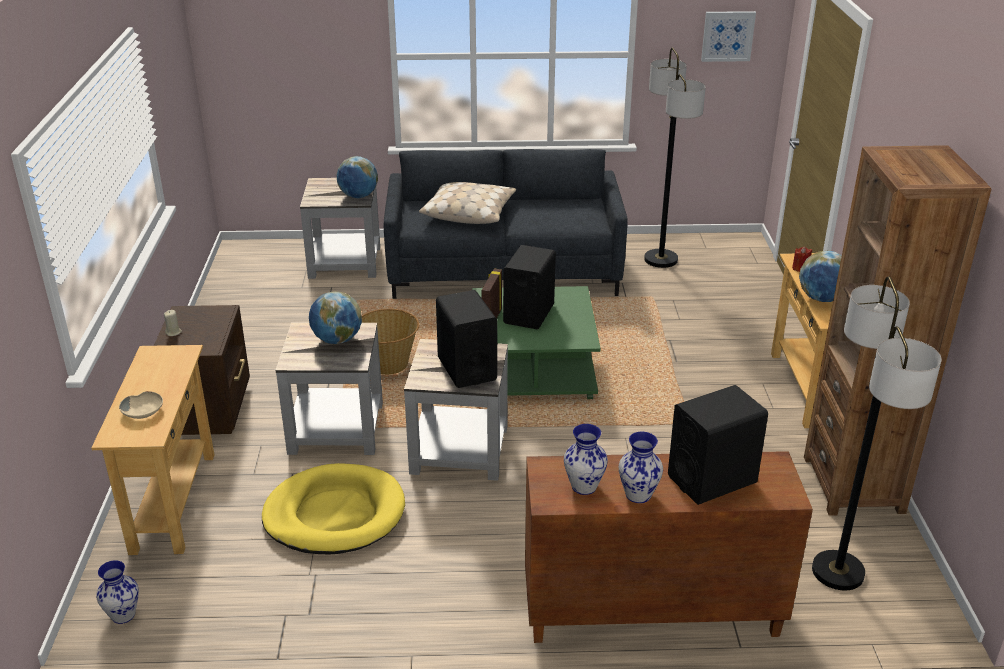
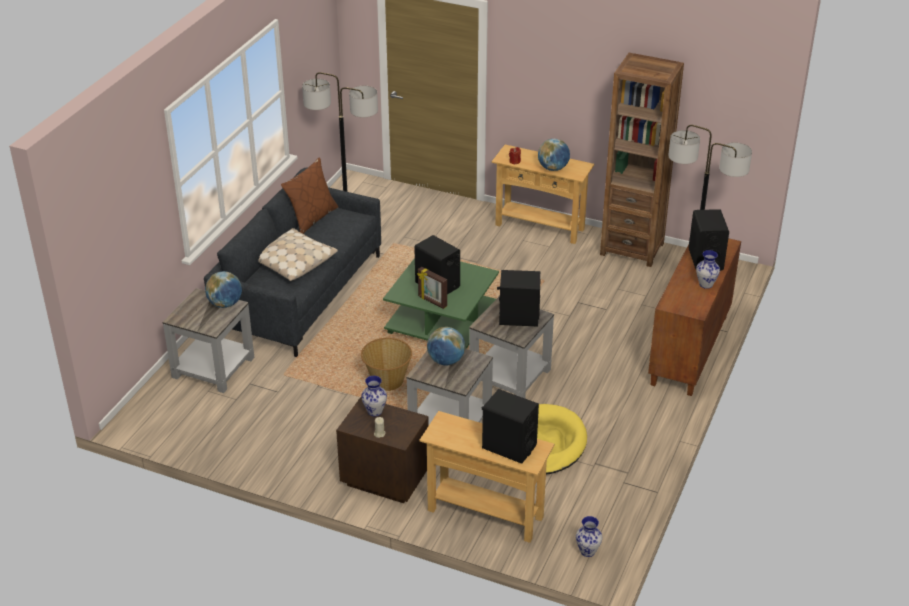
camera: 65 degrees left, 5 degrees up
beige bowl [119,391,163,419] -> black speaker [482,389,539,464]
vase [564,424,608,495] -> vase moved to [361,376,387,416]
picture [701,11,756,62] -> none
none -> brown pillow [281,157,338,234]

